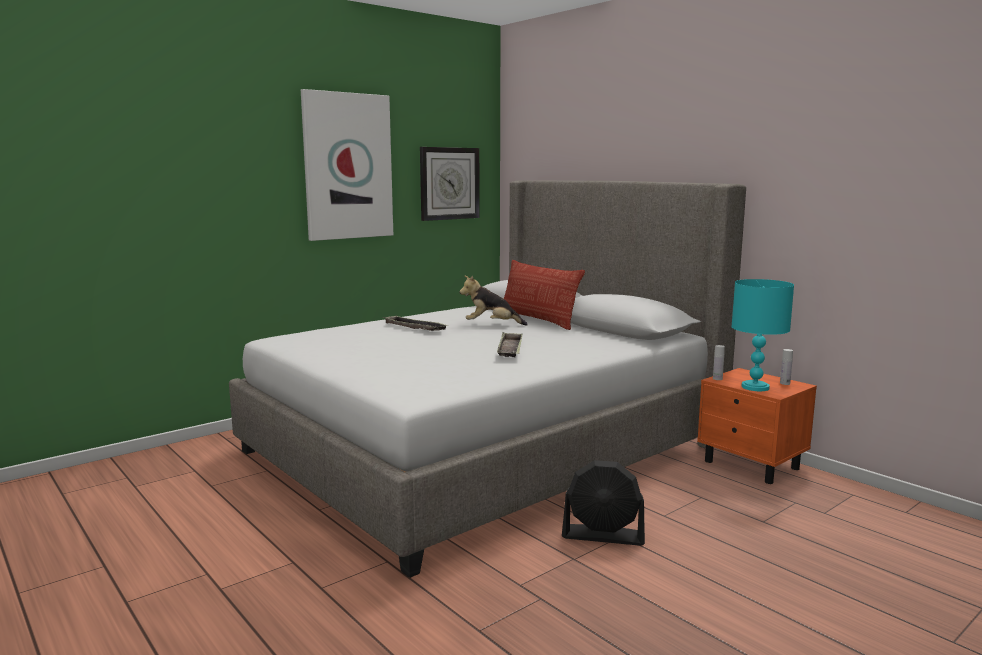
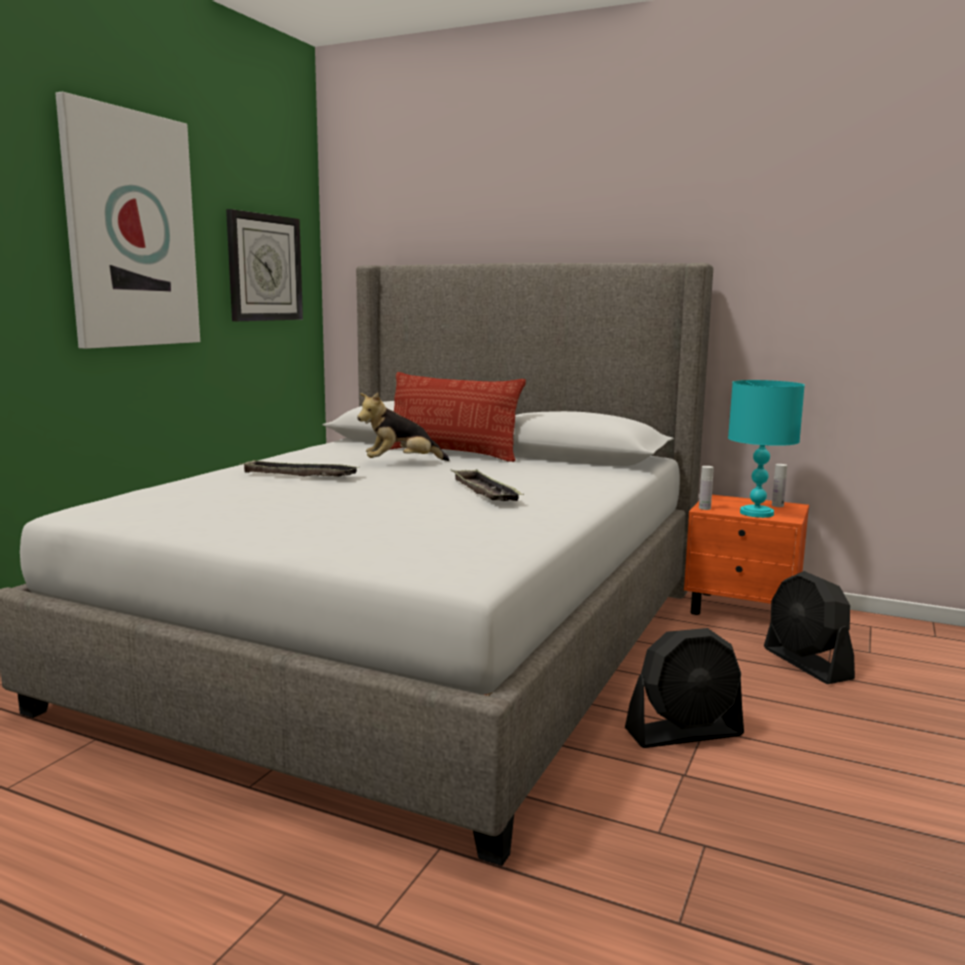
camera: 25 degrees left, 0 degrees up
none -> black fan [764,571,855,684]

